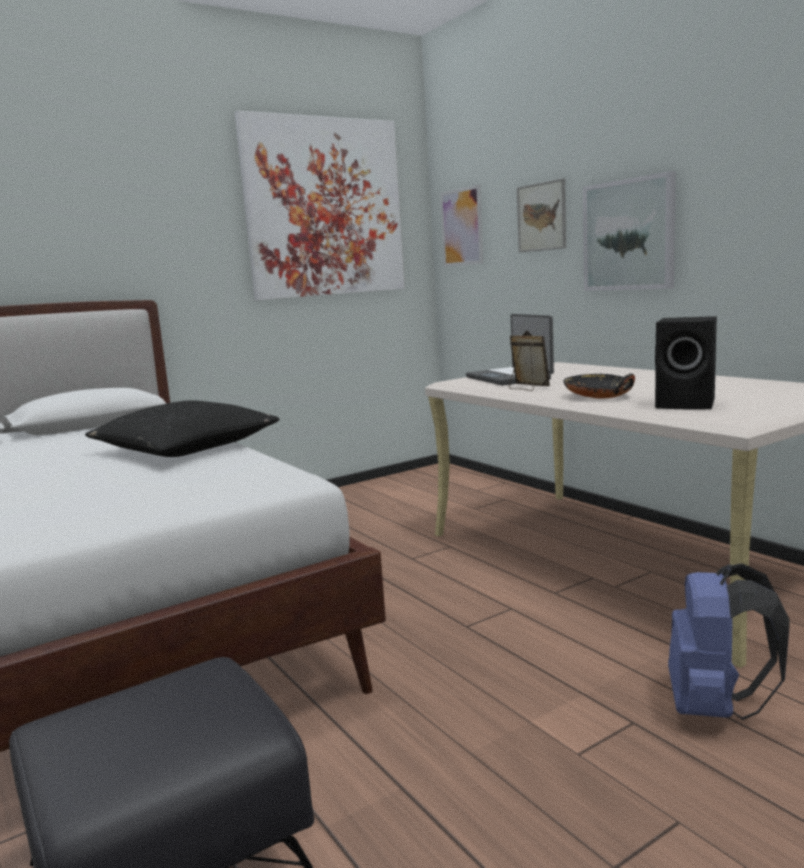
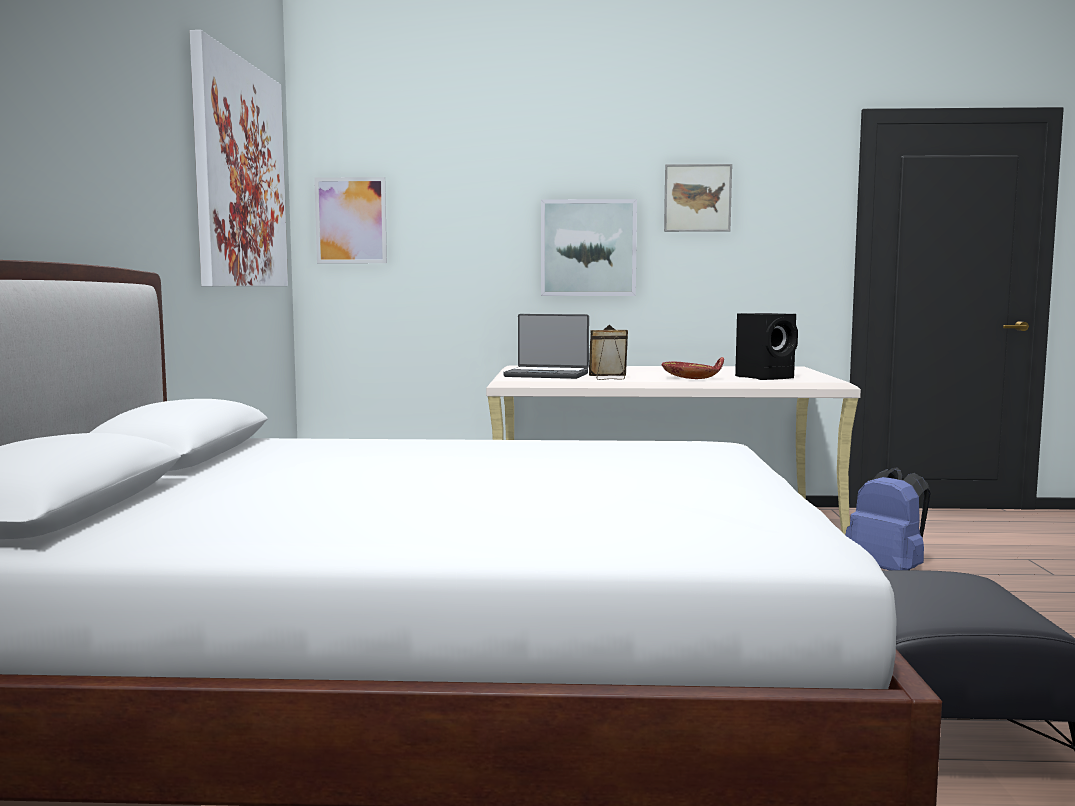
camera: 55 degrees left, 5 degrees down
black pillow [85,400,280,457] -> none
picture [517,178,566,252] -> picture moved to [664,164,732,232]
black bowl [564,374,635,399] -> red bowl [661,357,724,379]

